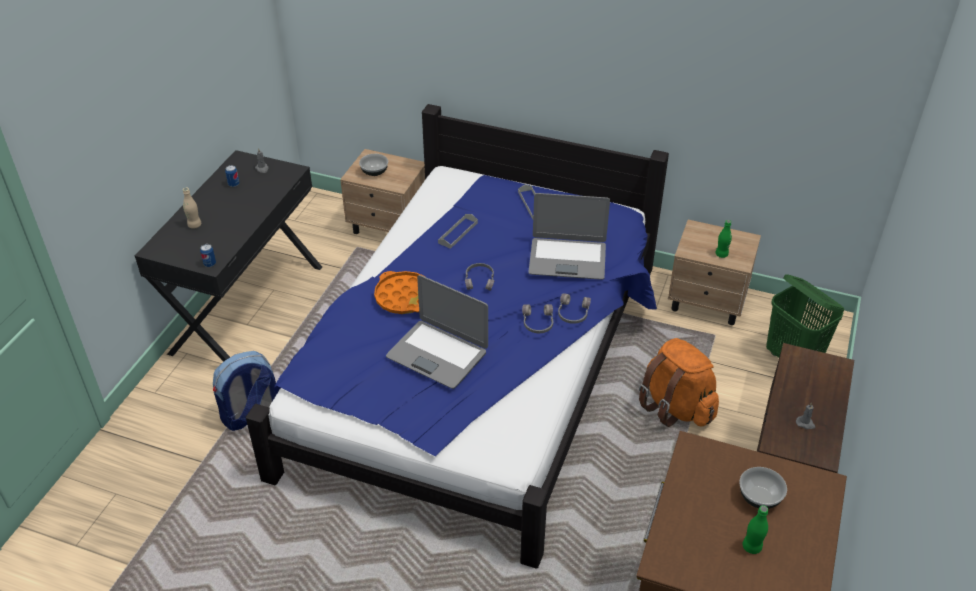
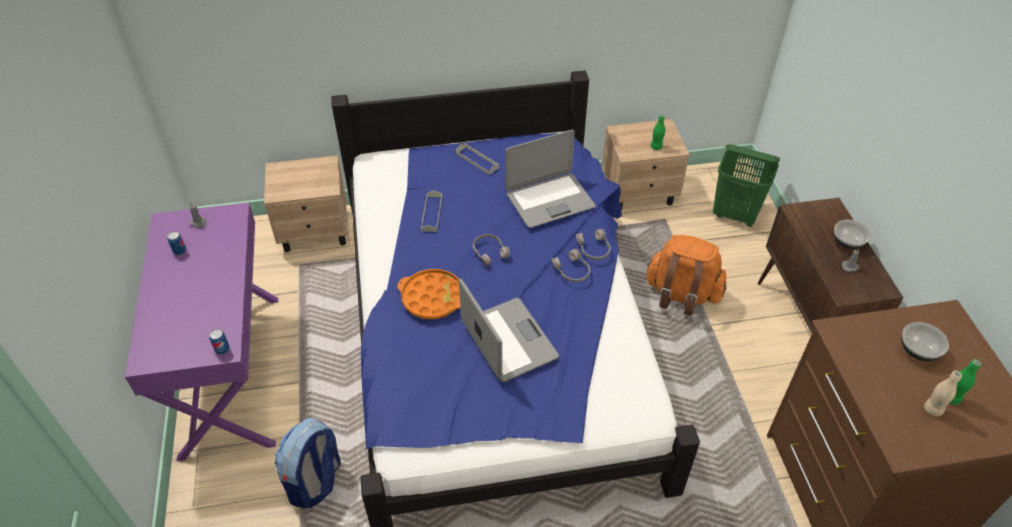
camera: 30 degrees left, 5 degrees up
black desk [135,150,322,362] -> purple desk [125,203,278,461]
beige bottle [183,188,201,229] -> beige bottle moved to [924,371,962,416]
bowl [359,154,388,176] -> bowl moved to [834,220,871,249]
laptop [386,275,488,389] -> laptop turned 120 degrees counterclockwise [459,279,559,382]

